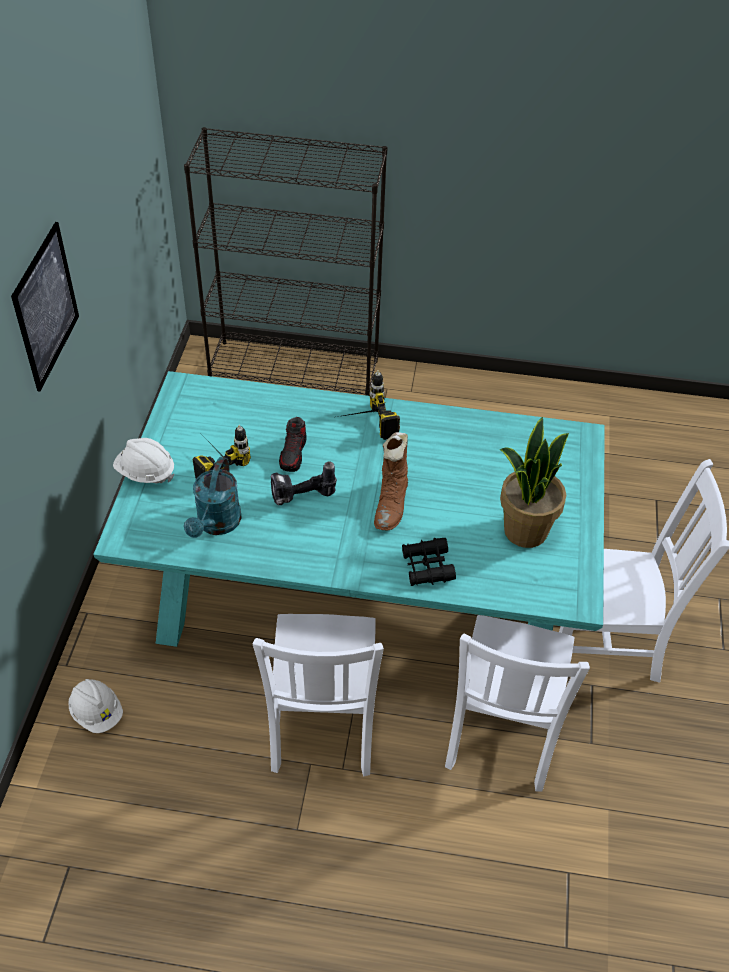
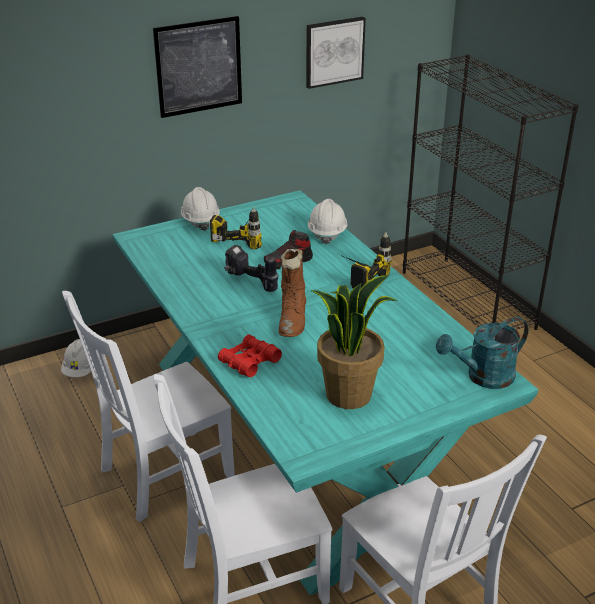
camera: 55 degrees right, 15 degrees down
turquoise watering can [184,457,241,538] -> turquoise watering can moved to [436,317,529,389]
brown boot [374,432,408,531] -> brown boot turned 60 degrees counterclockwise [279,249,306,337]
black binoculars [402,538,456,586] -> red binoculars [218,335,282,377]
none -> picture [306,17,366,89]
none -> white hard hat [308,199,347,245]

